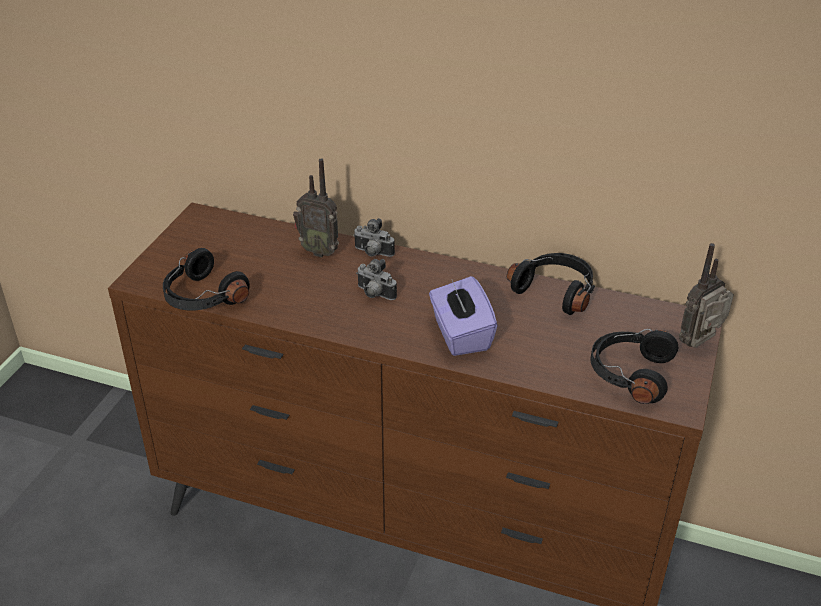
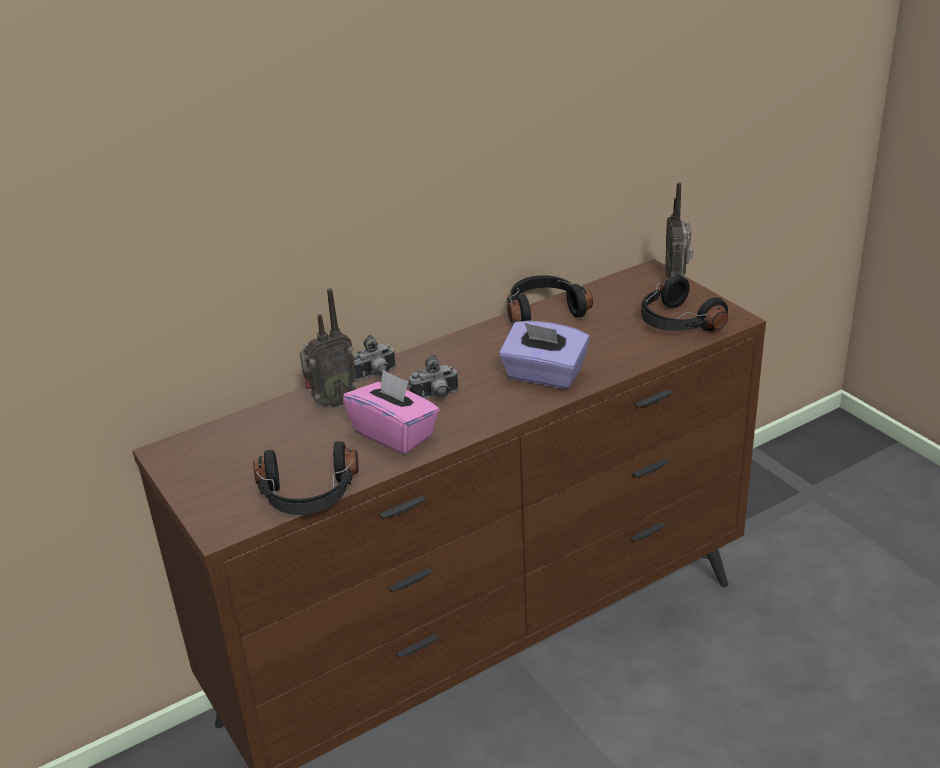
camera: 50 degrees left, 5 degrees down
none -> pink tissue box [343,369,440,454]

